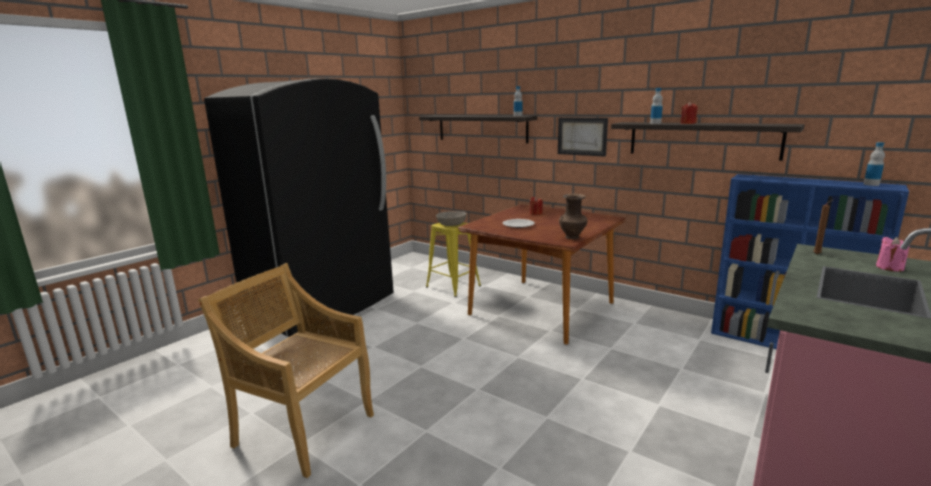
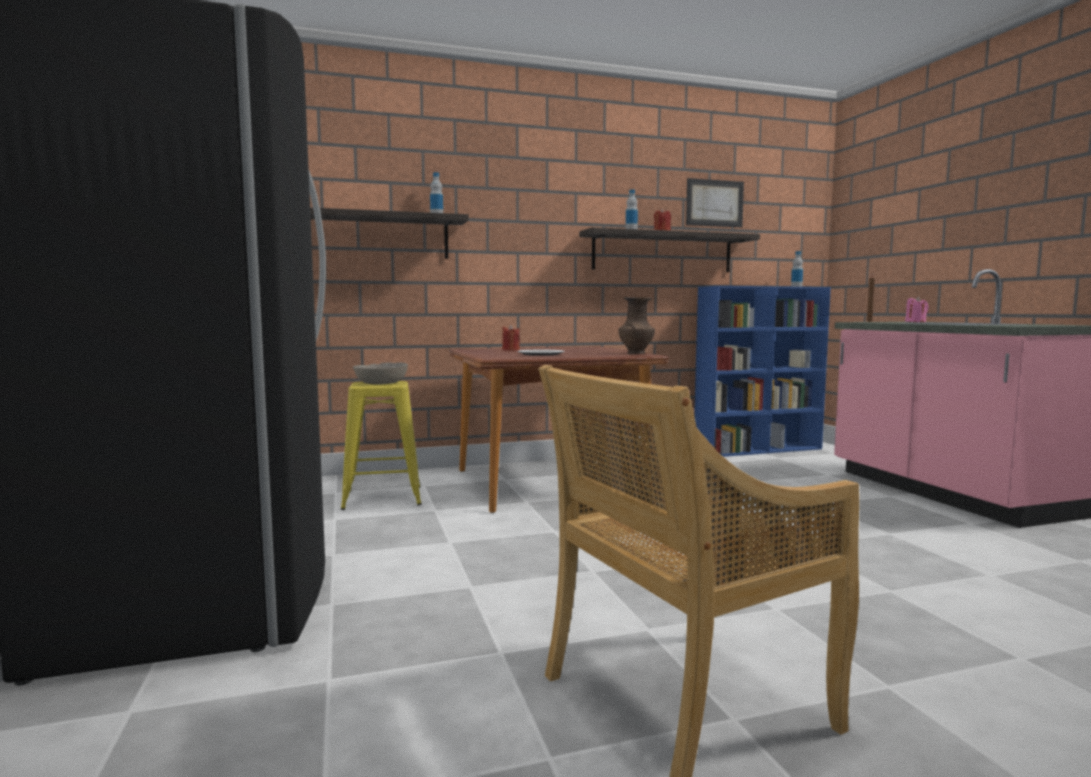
camera: 55 degrees left, 10 degrees down
picture [558,118,608,157] -> picture moved to [686,178,744,227]

